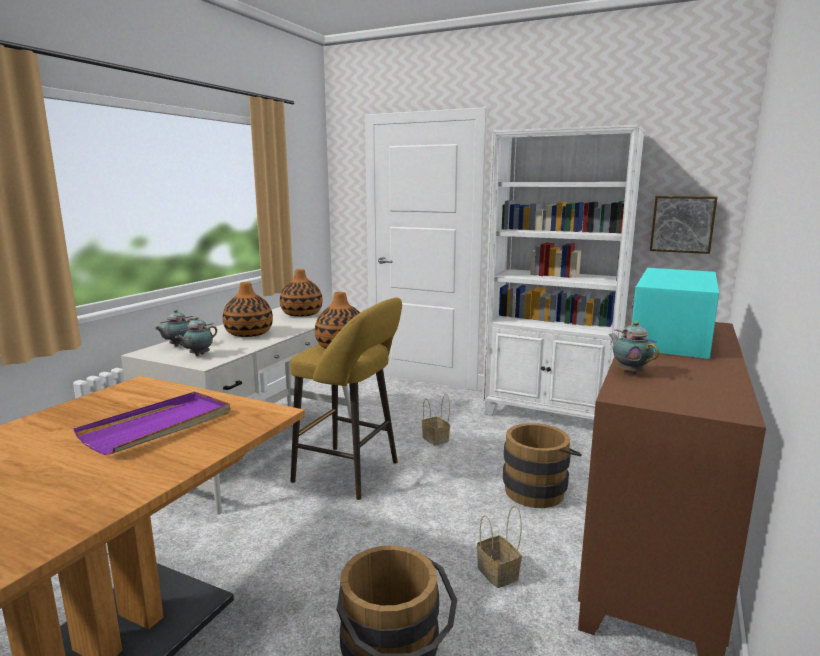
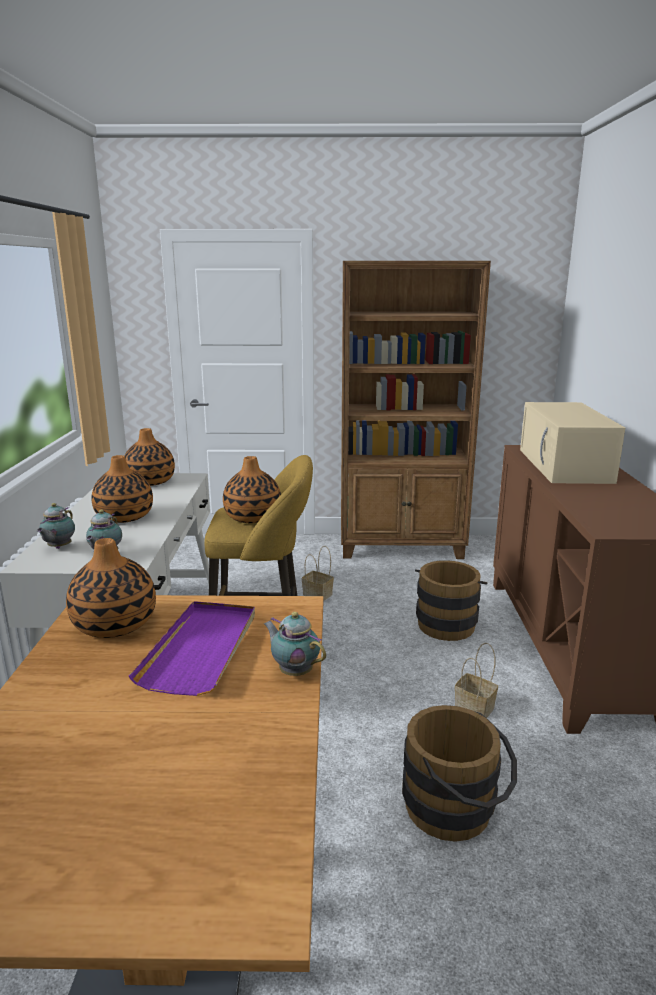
camera: 25 degrees left, 5 degrees up
white bookcase [483,125,644,420] -> brown bookcase [341,261,491,559]
teapot [609,321,659,374] -> teapot moved to [264,612,326,676]
turquoise microwave [631,268,719,359] -> beige microwave [520,402,625,484]
picture [650,196,718,254] -> none
none -> vase [66,538,156,638]

